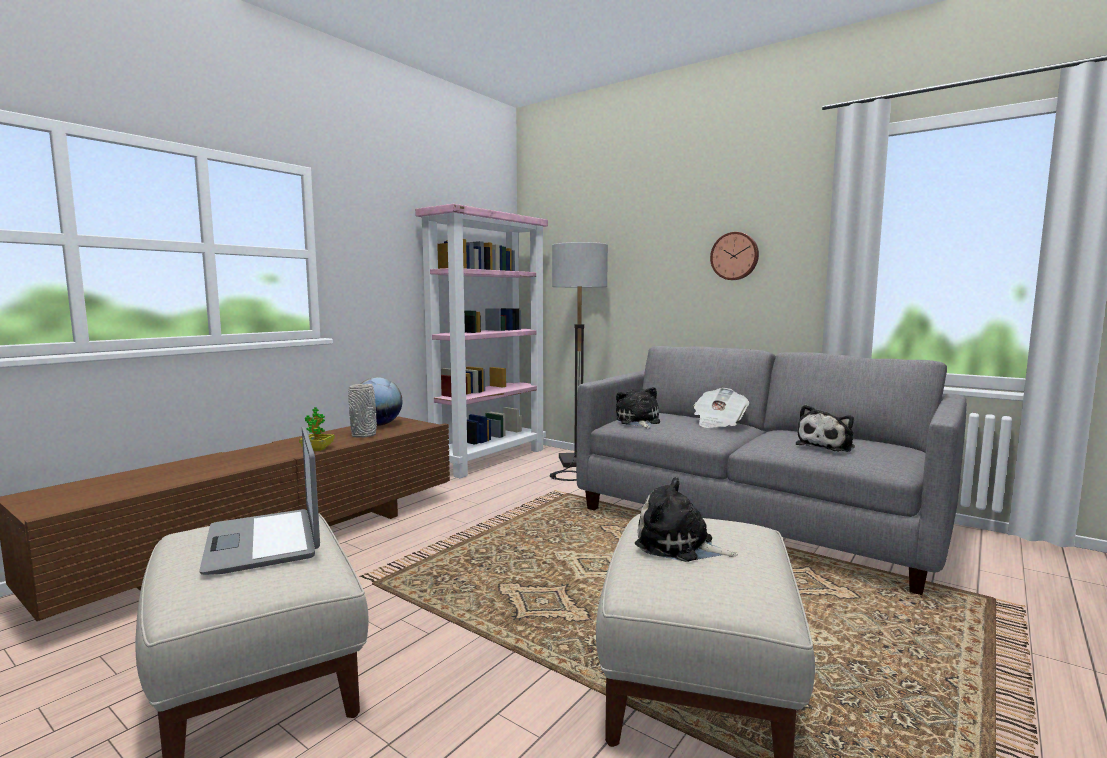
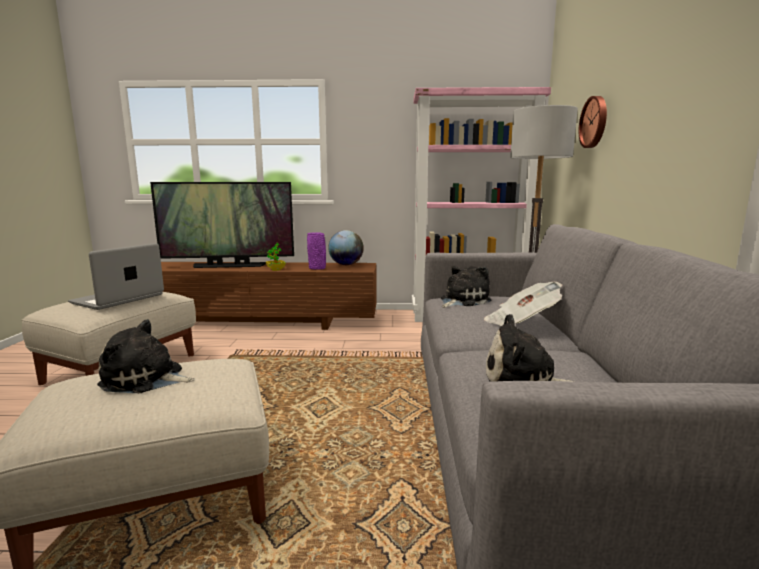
camera: 55 degrees right, 5 degrees up
grey vase [348,384,377,438] -> purple vase [307,232,326,270]
plush toy [635,477,738,562] -> plush toy turned 75 degrees counterclockwise [97,319,195,393]
wall clock [710,232,759,280] -> wall clock moved to [579,96,607,148]
none -> television [150,182,294,268]

